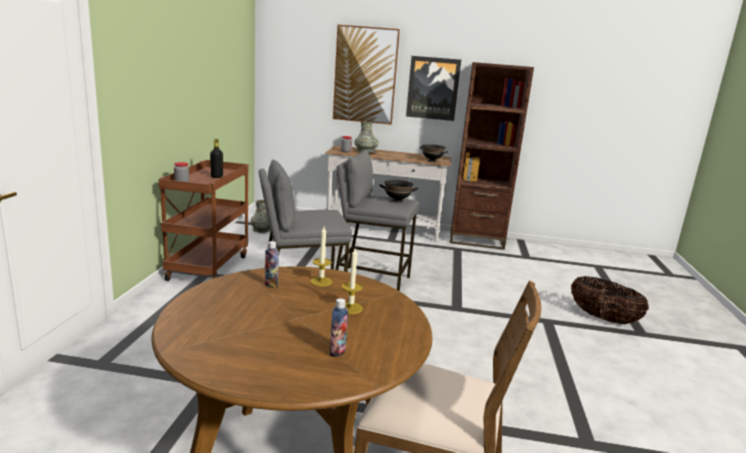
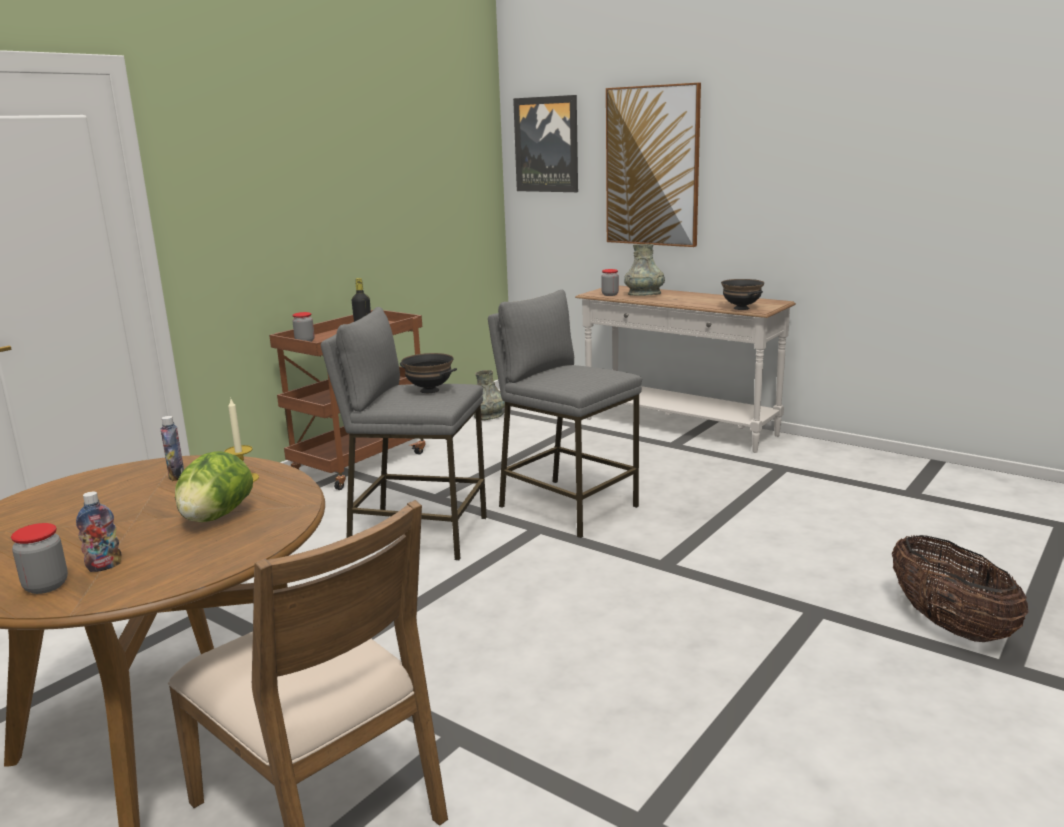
camera: 30 degrees right, 0 degrees up
candle [342,248,363,314] -> lettuce [175,451,253,522]
black bowl [379,179,418,203] -> black bowl moved to [400,353,457,393]
picture [406,56,461,121] -> picture moved to [513,95,578,192]
brown bookcase [450,62,534,250] -> none
none -> jar [11,523,68,594]

